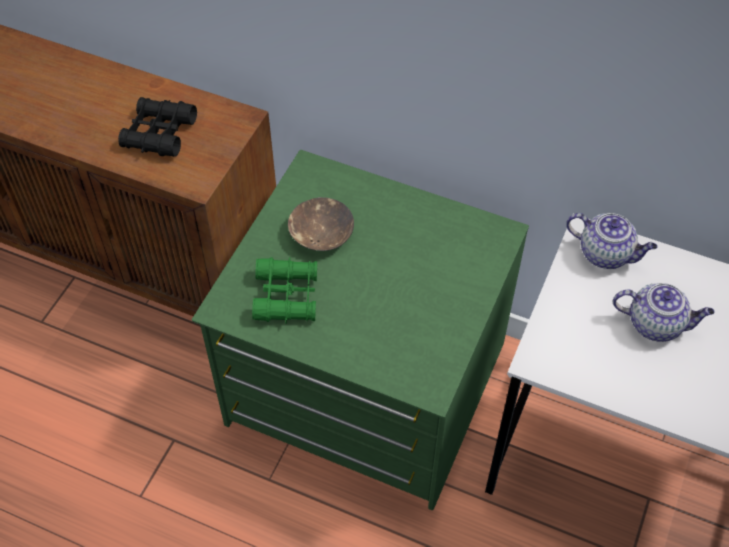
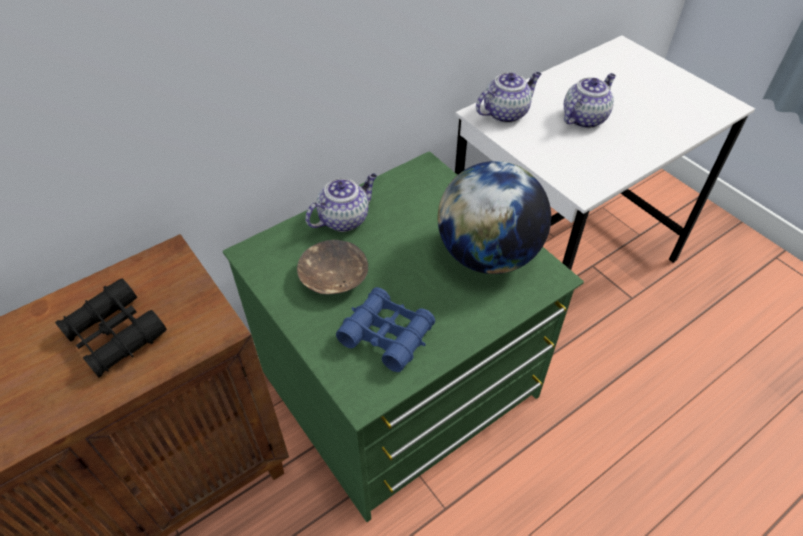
camera: 60 degrees left, 5 degrees down
green binoculars [252,257,317,324] -> blue binoculars [336,287,435,372]
none -> teapot [305,174,377,232]
none -> globe [438,161,551,274]

